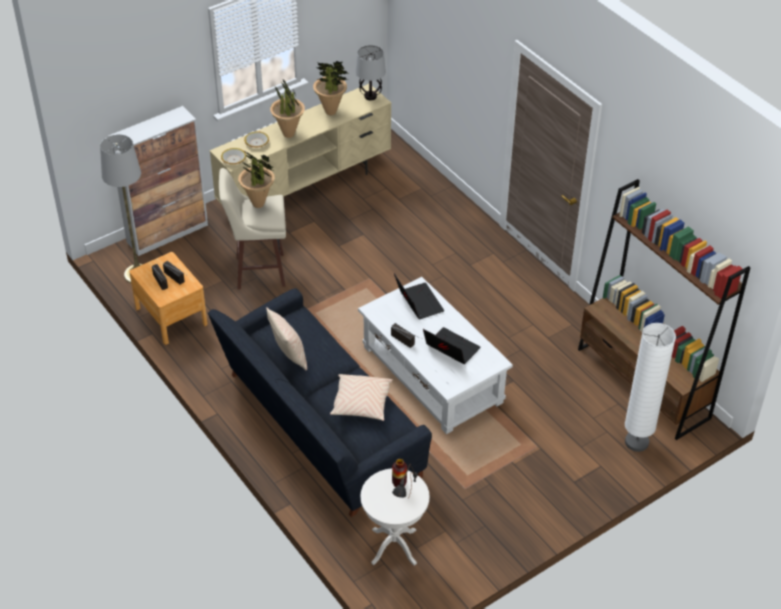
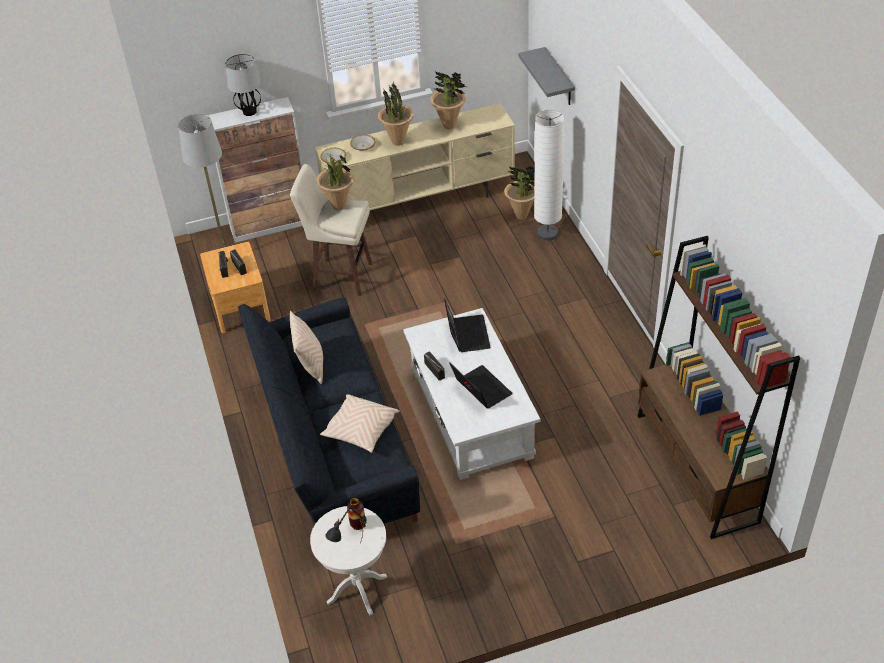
camera: 20 degrees right, 0 degrees up
table lamp [356,45,386,100] -> table lamp moved to [225,54,261,116]
white floor lamp [625,323,676,452] -> white floor lamp moved to [534,109,565,241]
none -> potted plant [504,166,535,220]
none -> grey shelf [518,47,575,105]

